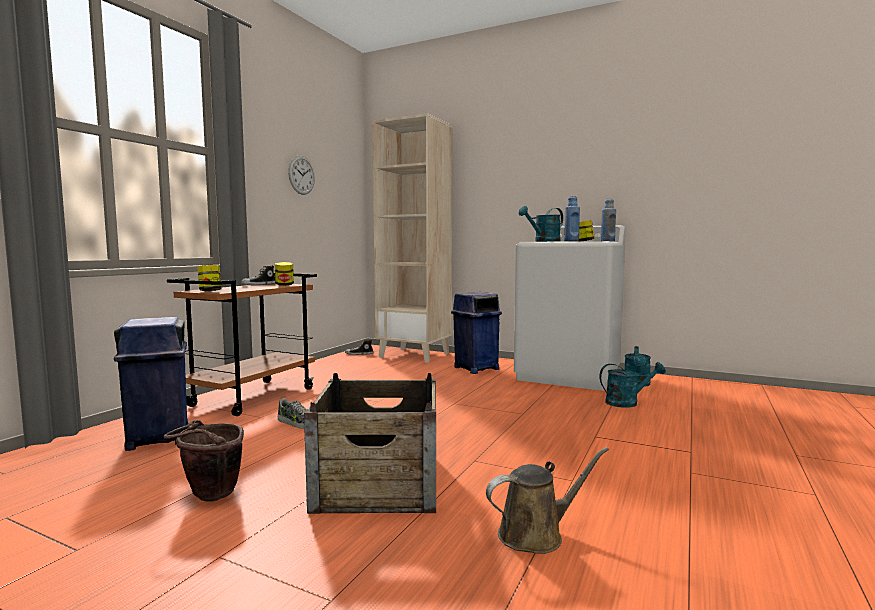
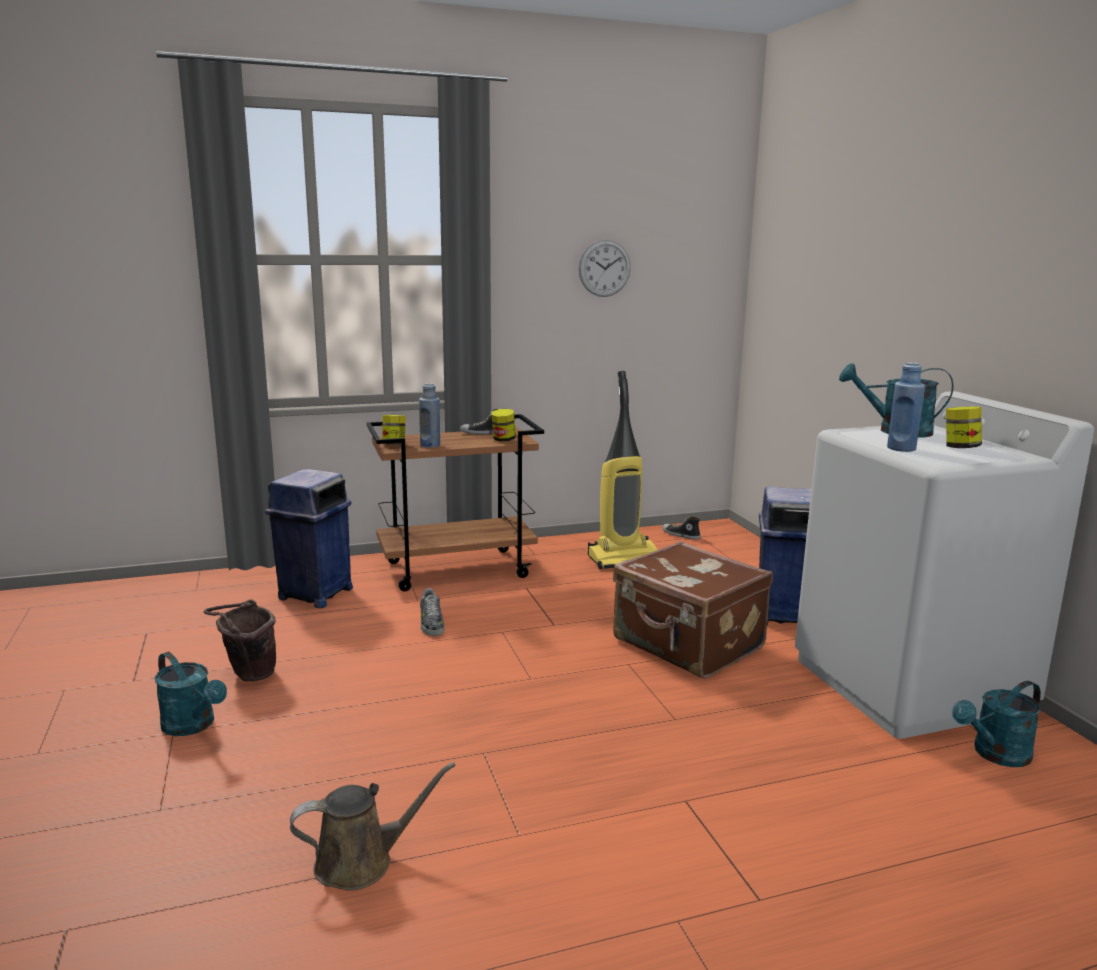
camera: 45 degrees right, 10 degrees up
crate [304,373,436,514] -> none
beige bookcase [372,113,453,363] -> none
brown watering can [486,447,609,554] -> brown watering can turned 45 degrees counterclockwise [290,762,455,890]
turquoise watering can [599,362,666,408] -> turquoise watering can moved to [155,652,227,736]
blue bottle [601,199,616,242] -> blue bottle moved to [419,383,440,448]
none -> vacuum cleaner [588,371,658,569]
none -> brown suitcase [613,541,773,679]

